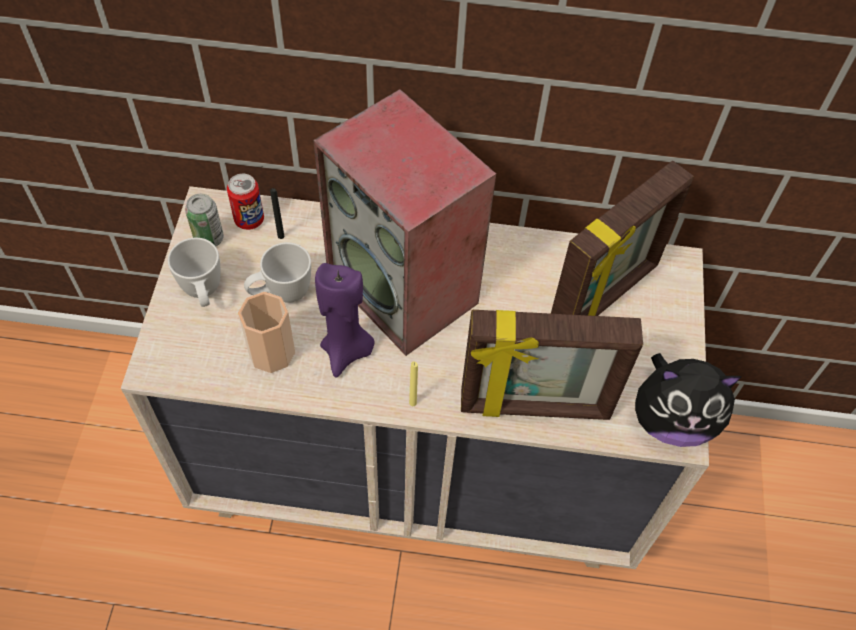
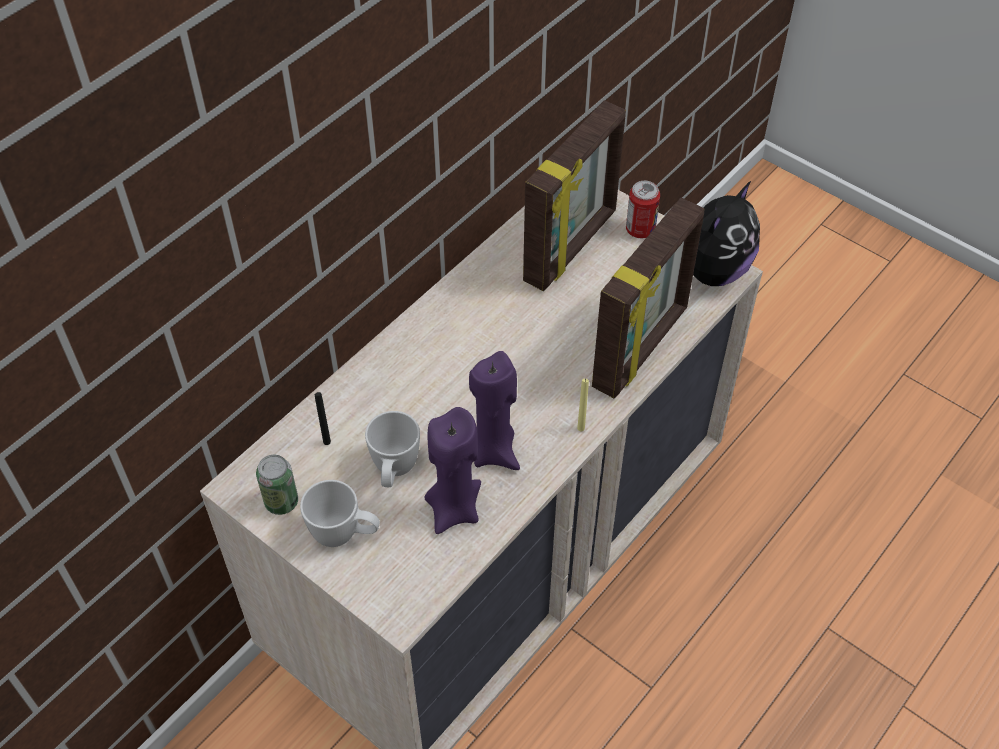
camera: 55 degrees left, 5 degrees down
can [227,174,264,230] -> can moved to [626,181,660,238]
cup [238,292,295,373] -> purple candle [425,407,481,534]
speaker [313,89,496,356] -> none
picture frame [551,161,694,316] -> picture frame turned 45 degrees clockwise [523,100,626,291]

